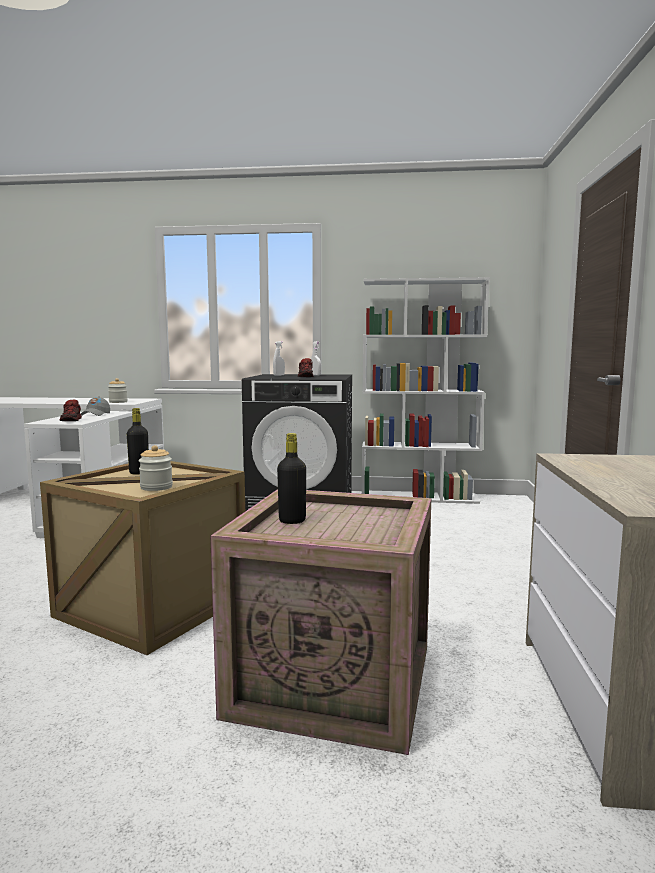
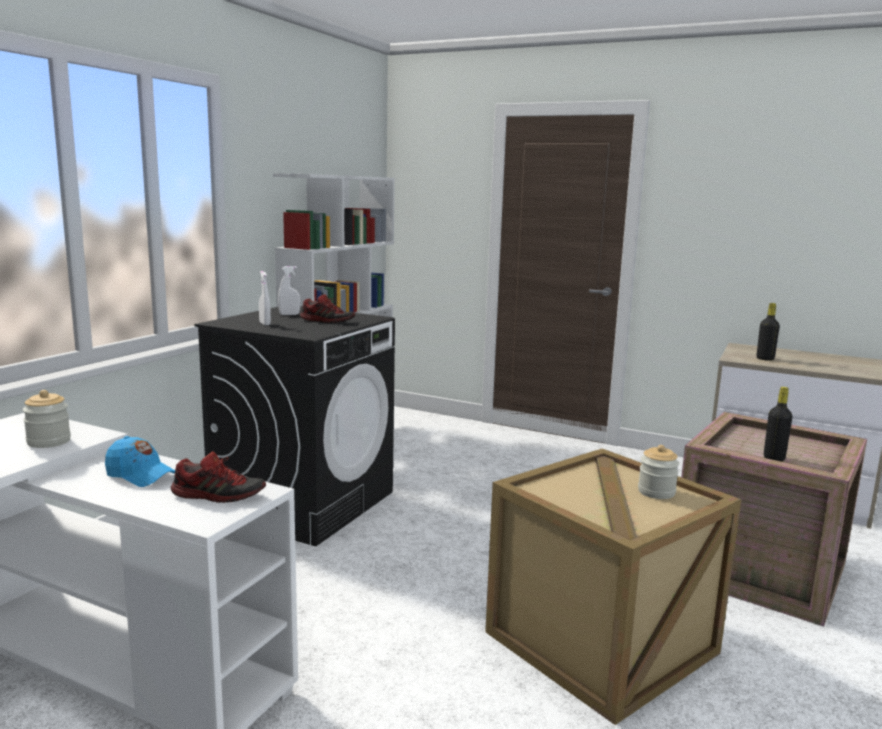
camera: 70 degrees left, 5 degrees up
grey cap [81,396,110,416] -> blue cap [105,436,175,487]
black bottle [127,408,149,475] -> black bottle moved to [757,303,780,361]

